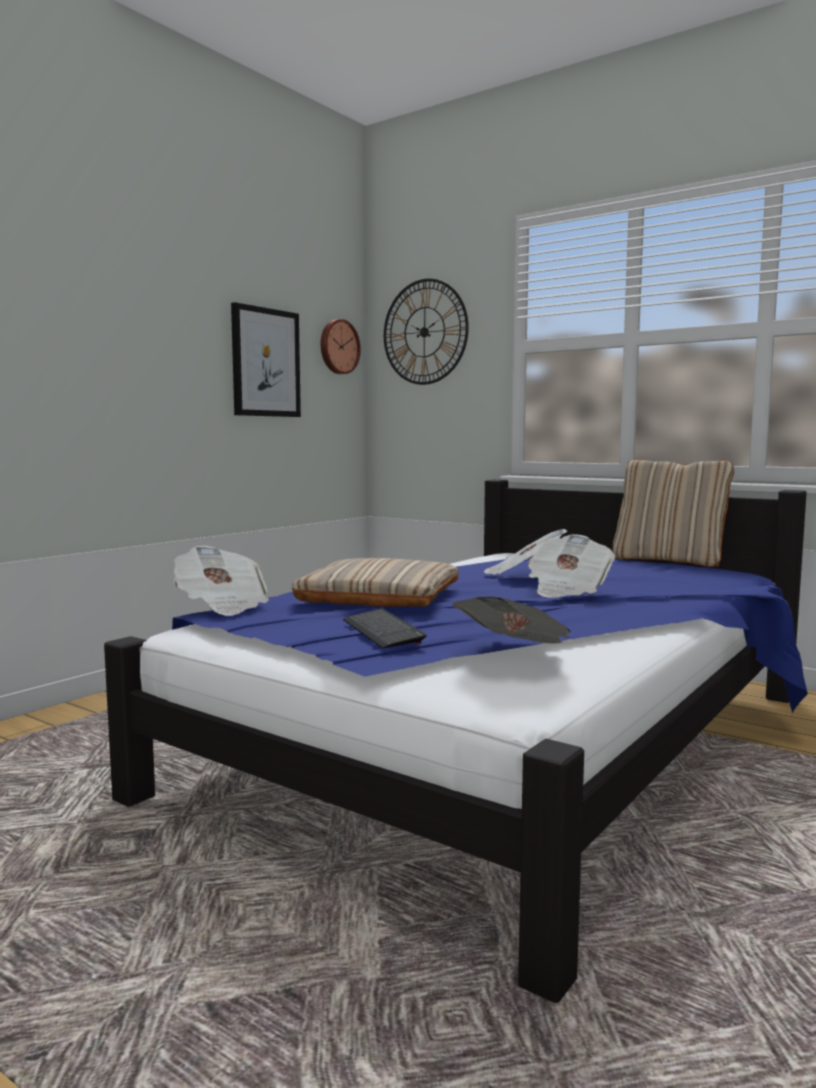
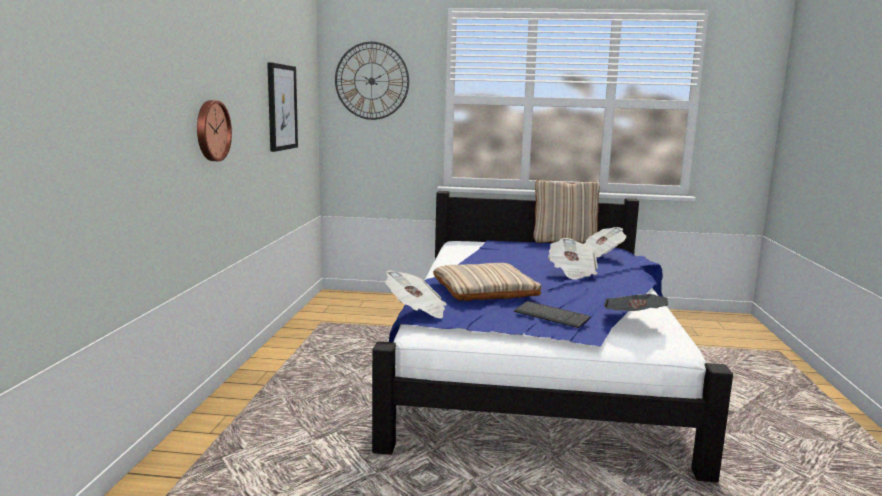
camera: 30 degrees left, 5 degrees up
wall clock [321,319,361,374] -> wall clock moved to [197,100,232,161]
newspaper [484,529,567,575] -> newspaper moved to [584,227,626,257]

